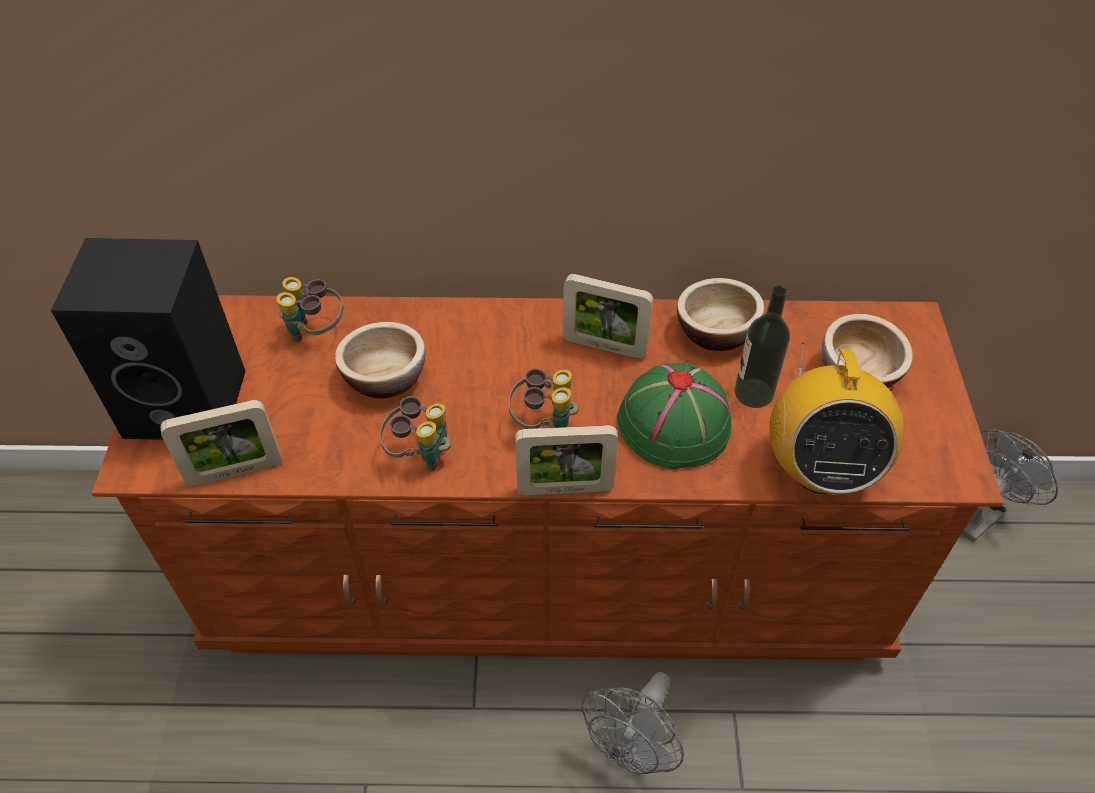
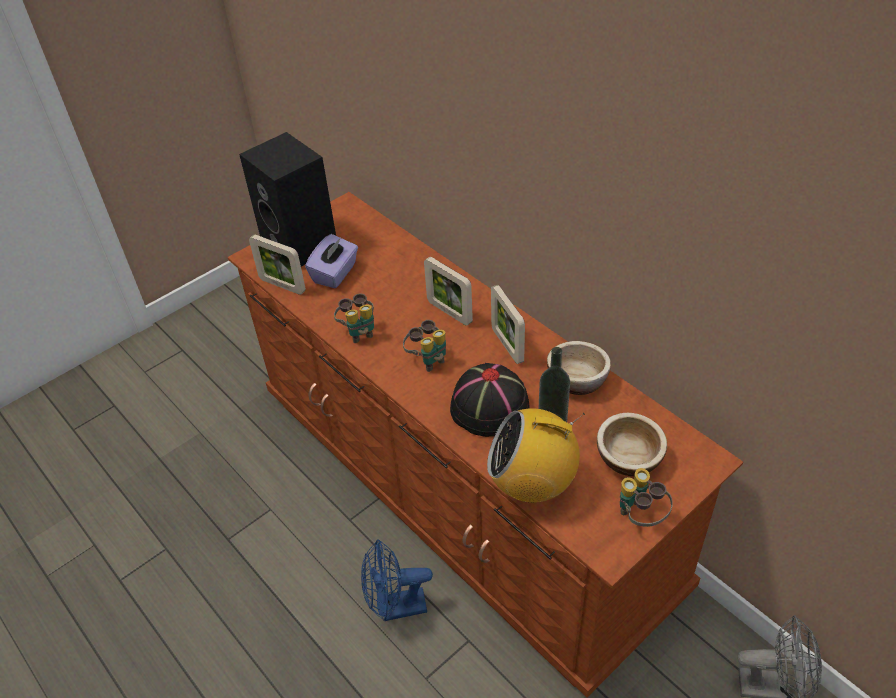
camera: 50 degrees right, 5 degrees down
binoculars [276,277,343,343] -> binoculars moved to [620,468,673,527]
bowl [335,322,425,398] -> none
picture frame [515,425,618,495] -> picture frame moved to [424,257,473,326]
grey fan [582,672,684,776] -> blue fan [361,539,433,621]
green hat [617,363,731,469] -> black hat [450,363,530,437]
radio [769,343,904,494] -> radio turned 45 degrees clockwise [487,408,585,503]
none -> purple tissue box [305,234,358,288]

